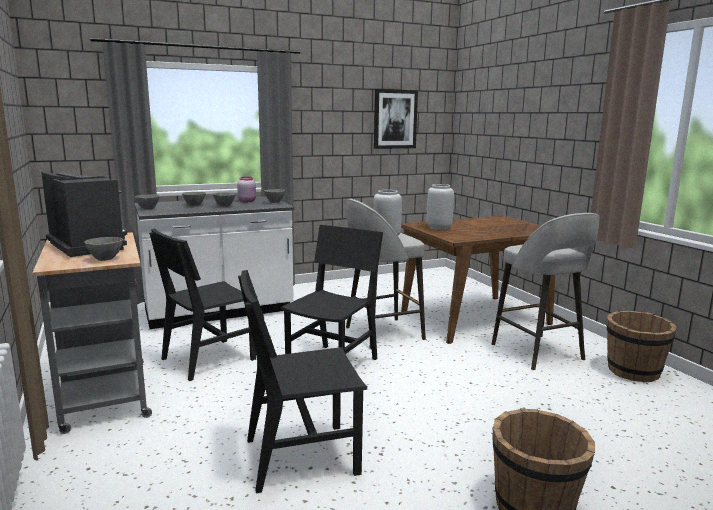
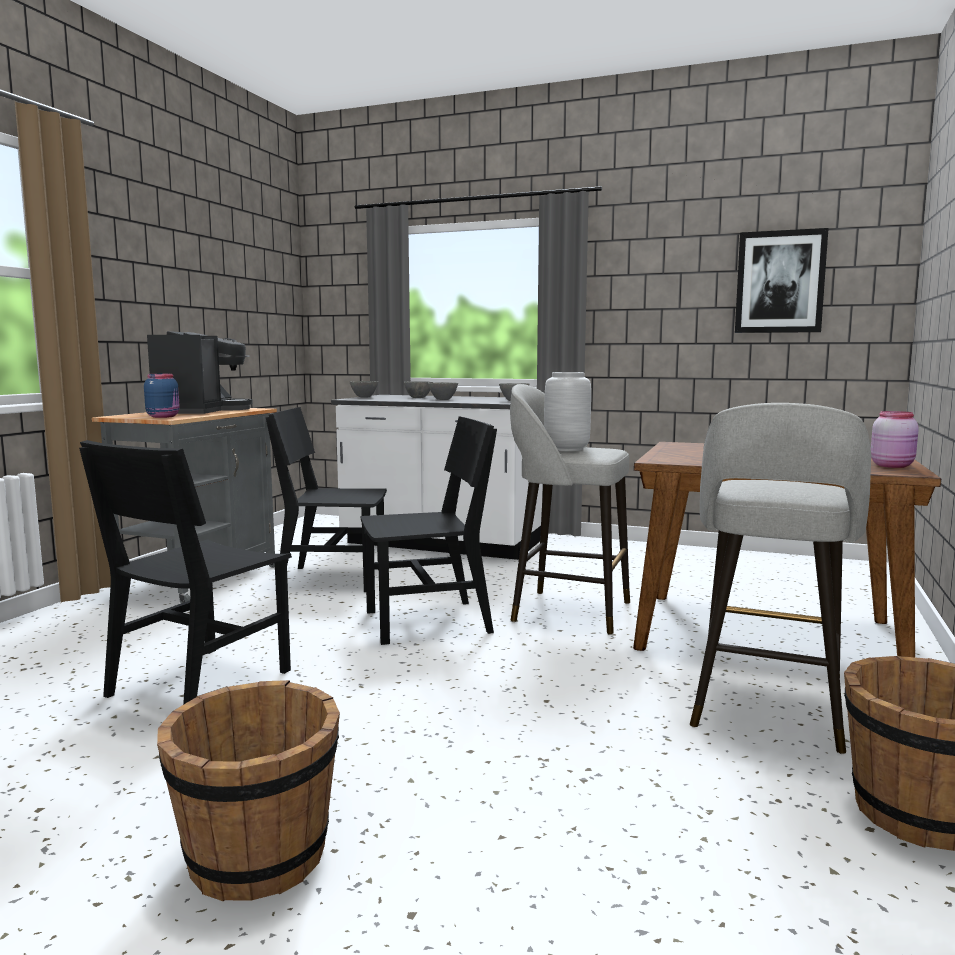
camera: 45 degrees right, 5 degrees down
grey bowl [84,237,123,261] -> blue jar [144,374,180,418]
pink jar [237,177,256,202] -> pink jar moved to [871,411,919,468]
black chair [238,270,367,493] -> black chair turned 90 degrees counterclockwise [79,440,292,705]
grey vase [427,184,454,230] -> none

